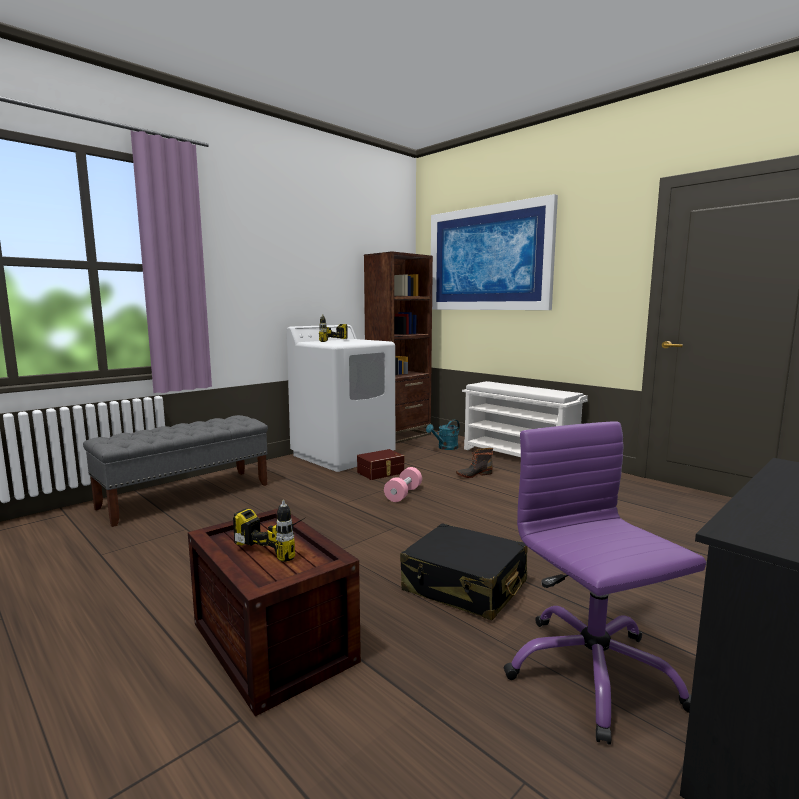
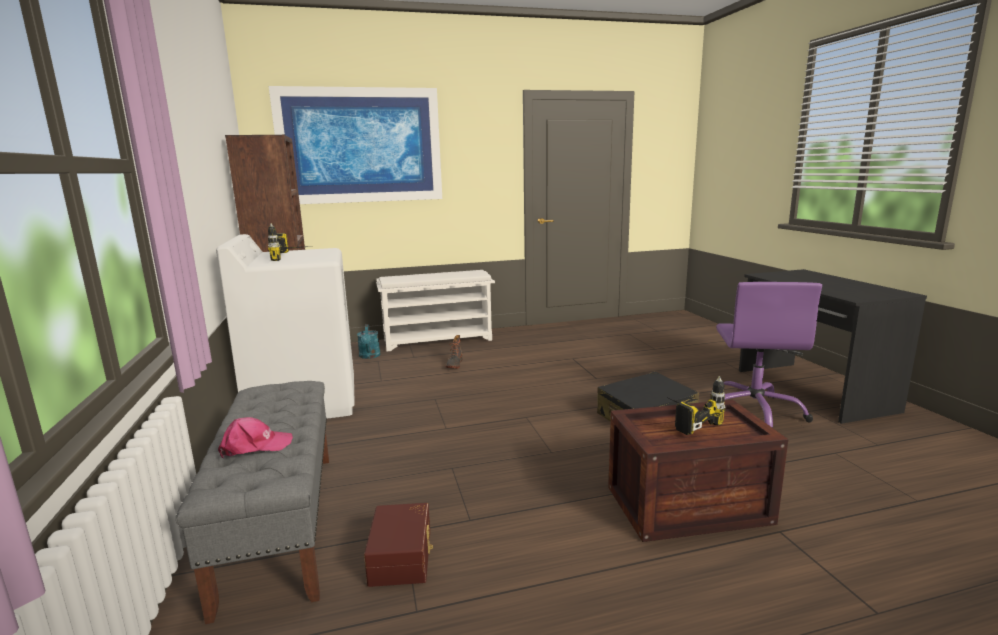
camera: 60 degrees left, 5 degrees up
brown storage box [357,449,404,480] -> brown storage box moved to [364,503,433,587]
pink dumbbell [384,467,422,502] -> none
purple office chair [504,421,706,745] -> purple office chair turned 90 degrees counterclockwise [711,282,822,427]
none -> pink cap [218,417,293,458]

